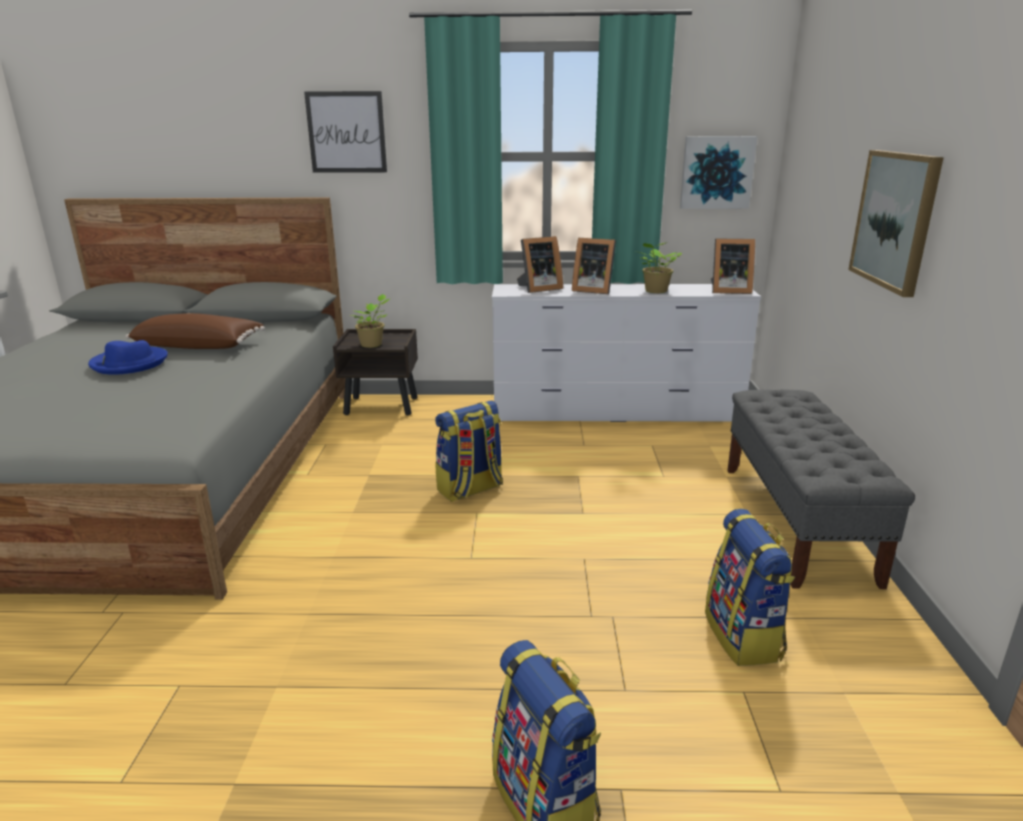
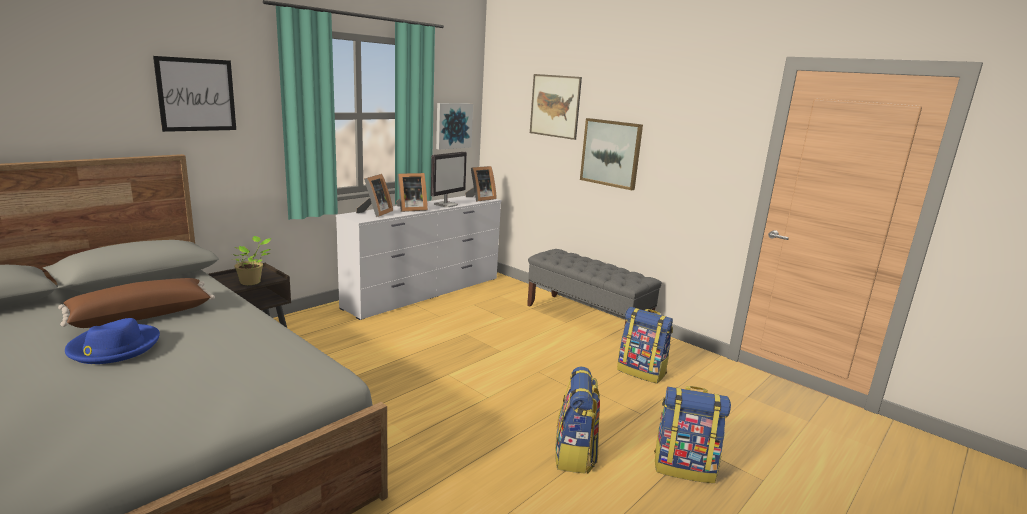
camera: 50 degrees left, 5 degrees down
backpack [435,400,503,502] -> backpack moved to [555,367,600,474]
potted plant [636,242,682,293] -> monitor [431,152,467,208]
none -> picture [530,74,582,140]

